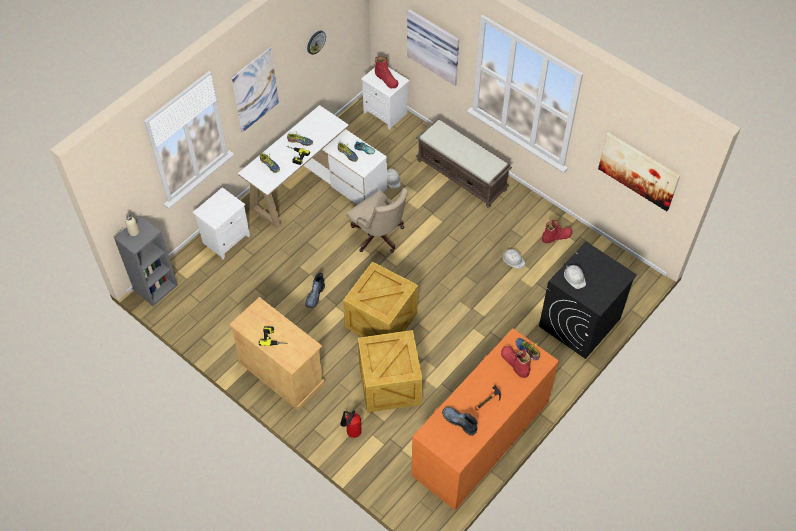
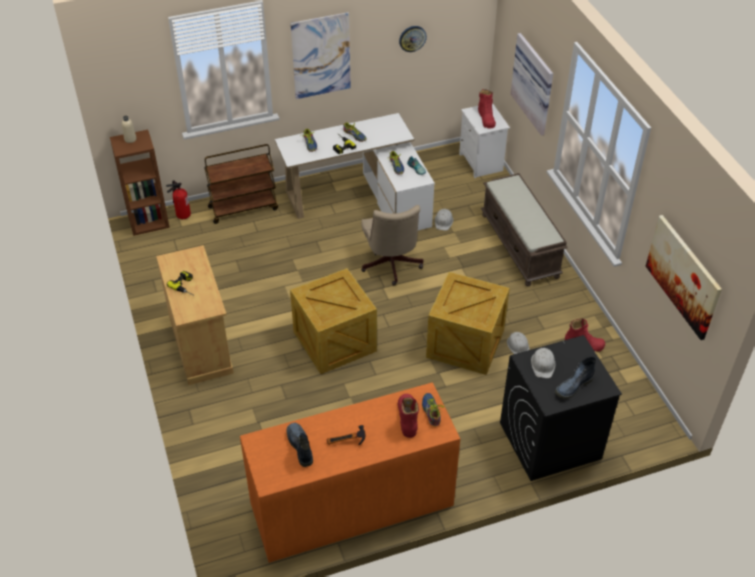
camera: 30 degrees right, 10 degrees down
grey bookcase [114,216,178,306] -> brown bookcase [110,130,170,236]
white nightstand [193,187,250,260] -> brown cart [204,144,278,224]
boot [305,273,325,308] -> boot moved to [555,357,596,399]
fire extinguisher [340,411,362,438] -> fire extinguisher moved to [166,180,191,219]
crate [358,330,423,413] -> crate moved to [426,272,510,375]

